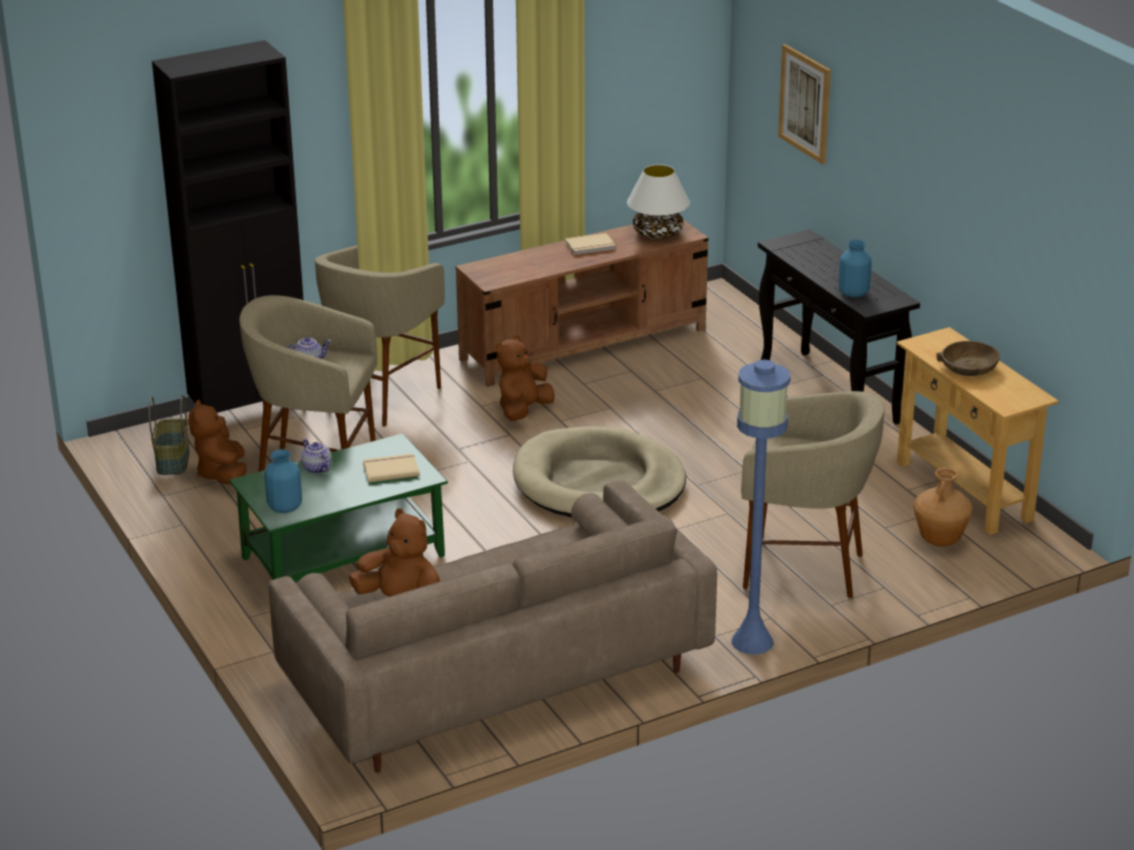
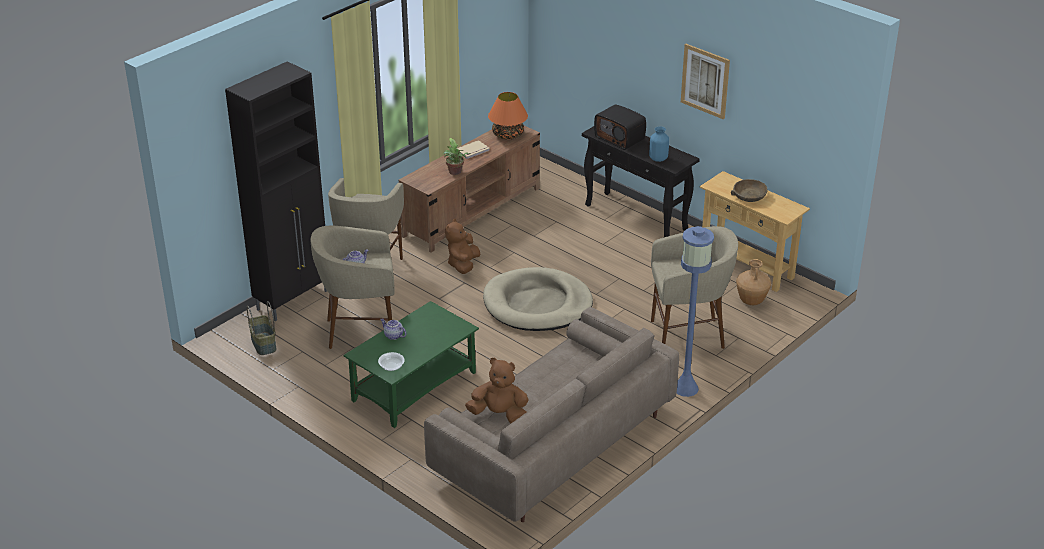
camera: 20 degrees left, 5 degrees up
brown plush toy [188,400,247,485] -> none
blue vase [264,449,302,513] -> bowl [378,352,405,371]
beige book [363,454,420,482] -> none
white table lamp [627,164,690,239] -> orange table lamp [488,92,528,139]
picture [778,44,831,165] -> picture moved to [681,44,730,120]
none -> potted plant [443,138,471,175]
none -> radio [594,104,646,150]

